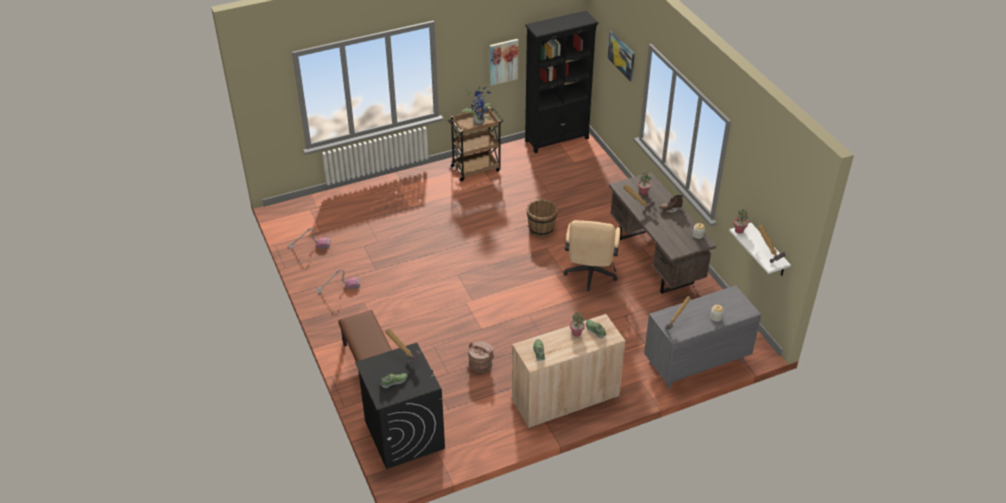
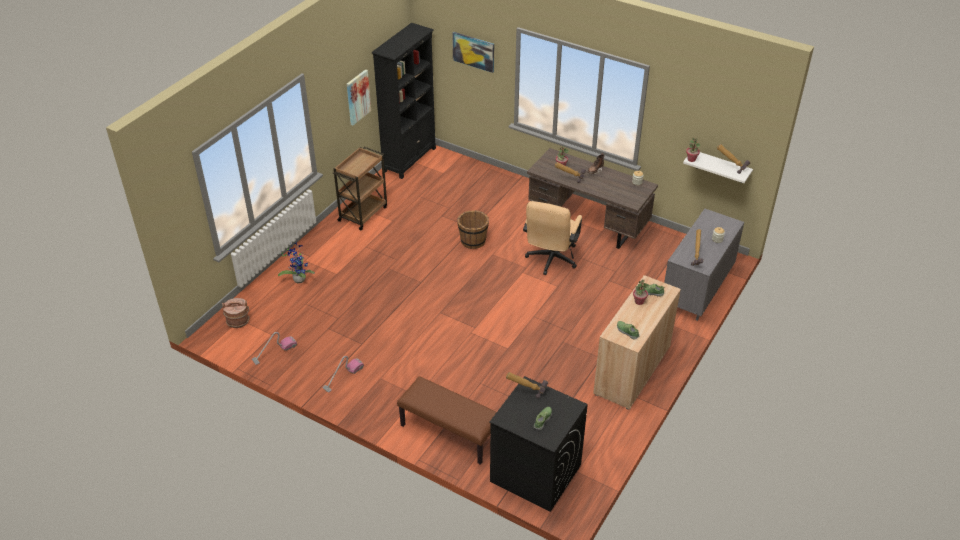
camera: 35 degrees left, 0 degrees up
potted plant [462,86,491,125] -> potted plant moved to [278,242,315,284]
brown bucket [468,341,494,373] -> brown bucket moved to [222,298,249,328]
beige office chair [563,220,621,291] -> beige office chair turned 45 degrees clockwise [523,201,582,275]

